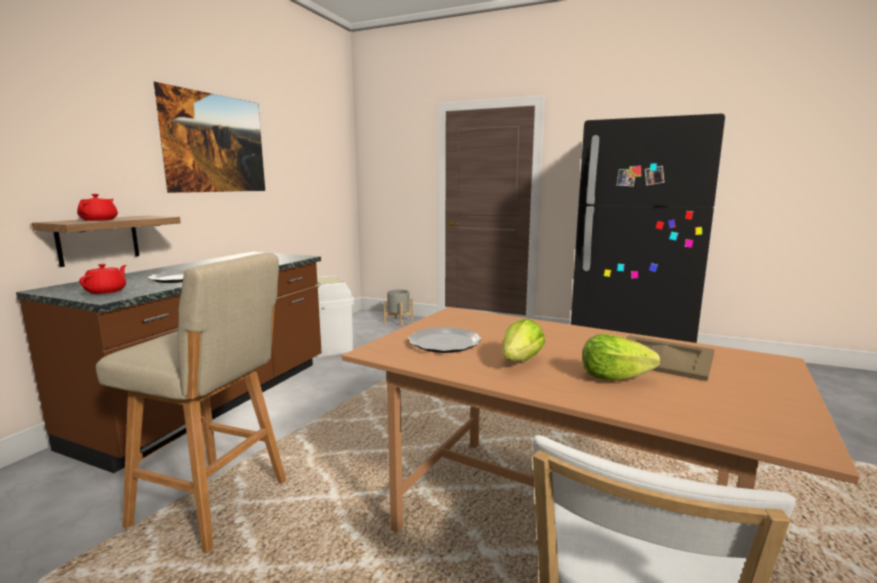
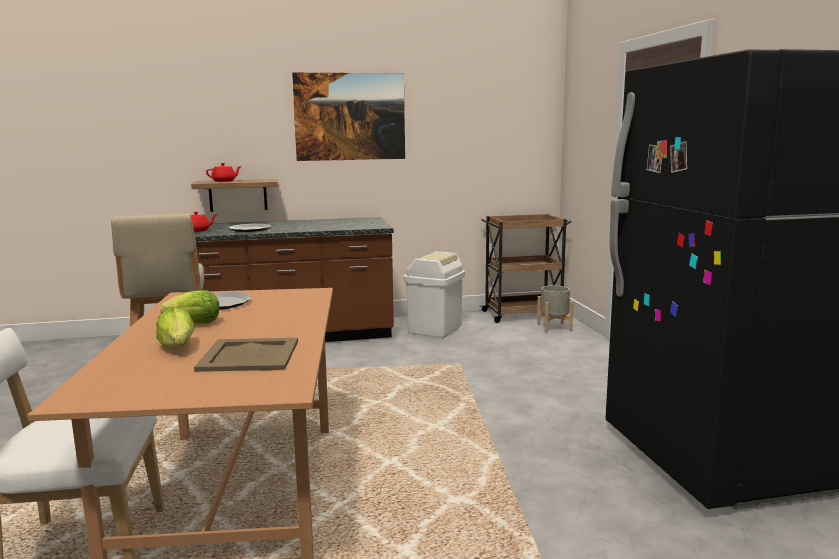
camera: 55 degrees right, 0 degrees up
none -> brown cart [480,214,571,323]

